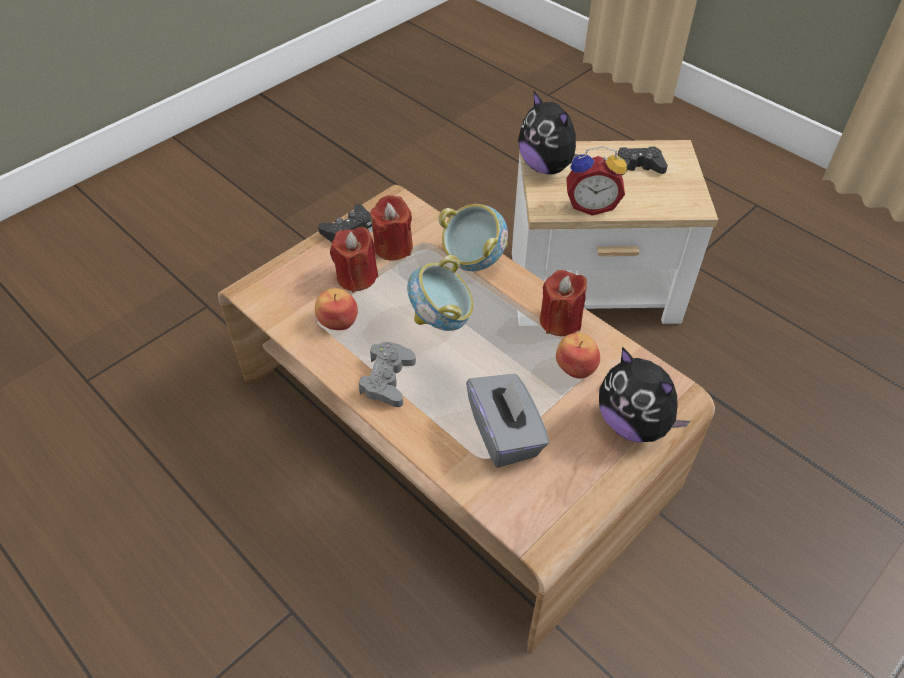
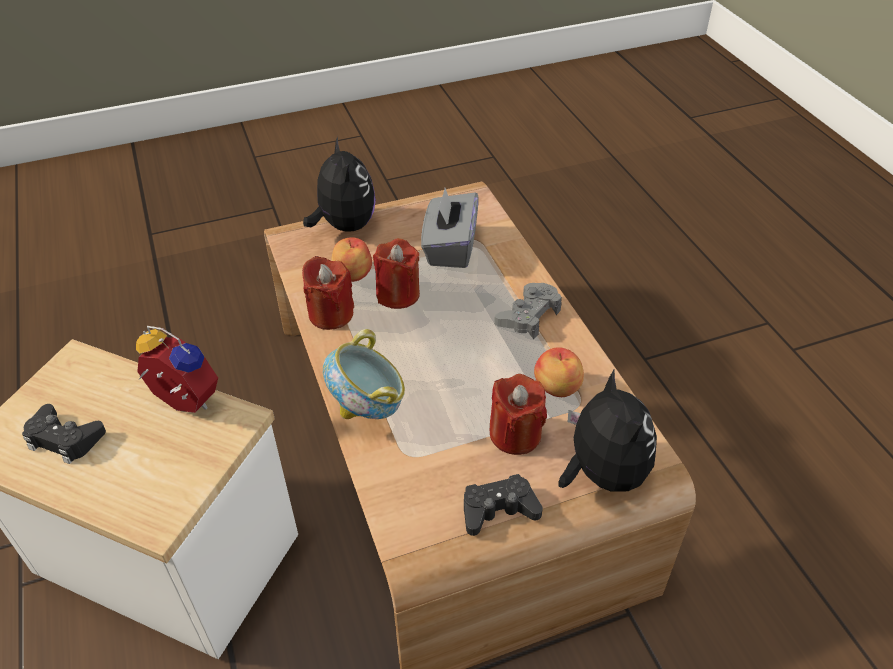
camera: 155 degrees left, 5 degrees down
red candle [370,195,413,261] -> red candle moved to [373,238,420,309]
bowl [407,255,473,331] -> none
plush toy [518,91,579,174] -> plush toy moved to [559,370,657,492]

